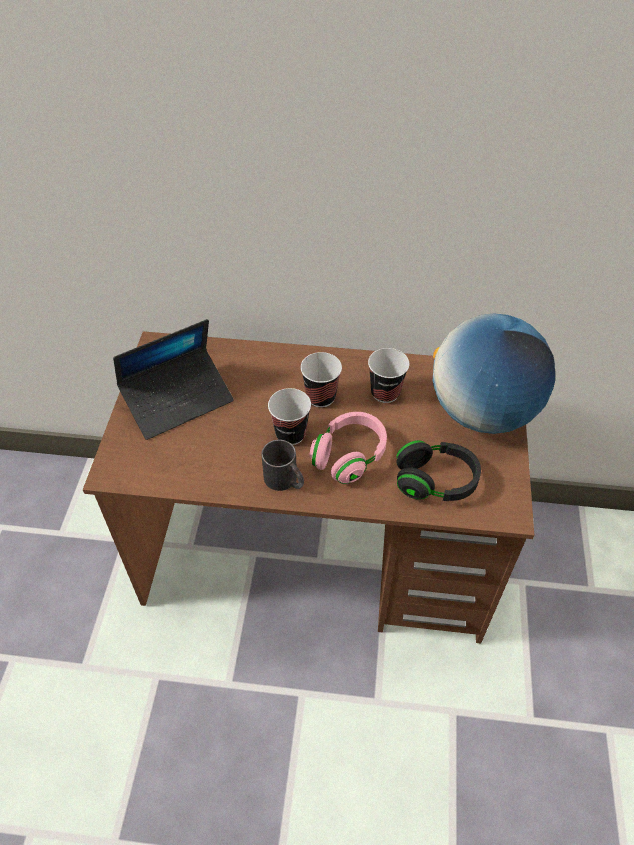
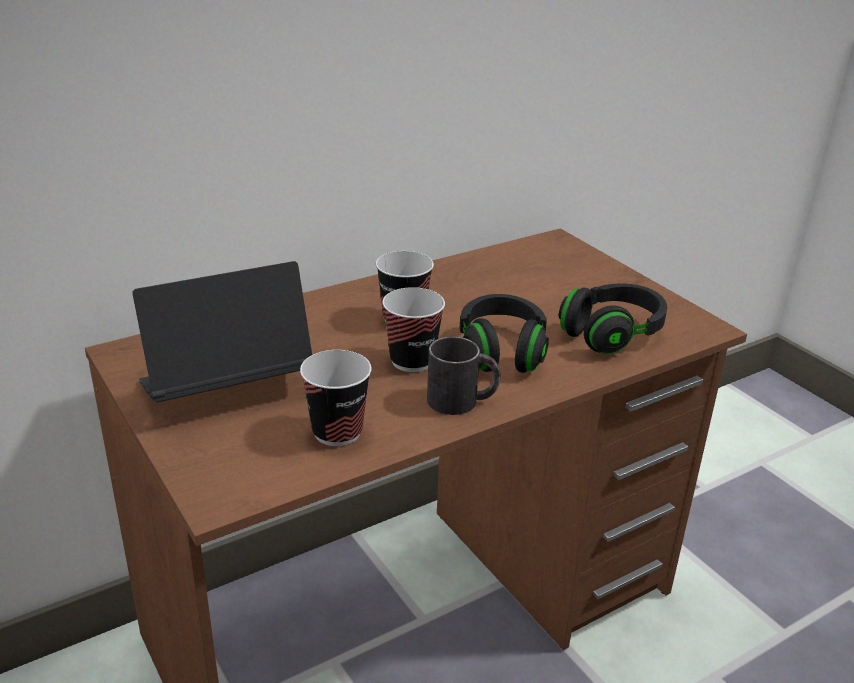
camera: 40 degrees left, 20 degrees down
laptop [113,319,234,440] -> laptop turned 135 degrees counterclockwise [133,261,312,402]
pink headphones [309,412,387,484] -> black headphones [460,294,549,373]
cup [368,348,409,403] -> cup moved to [300,350,372,446]
globe [433,313,555,434] -> none

